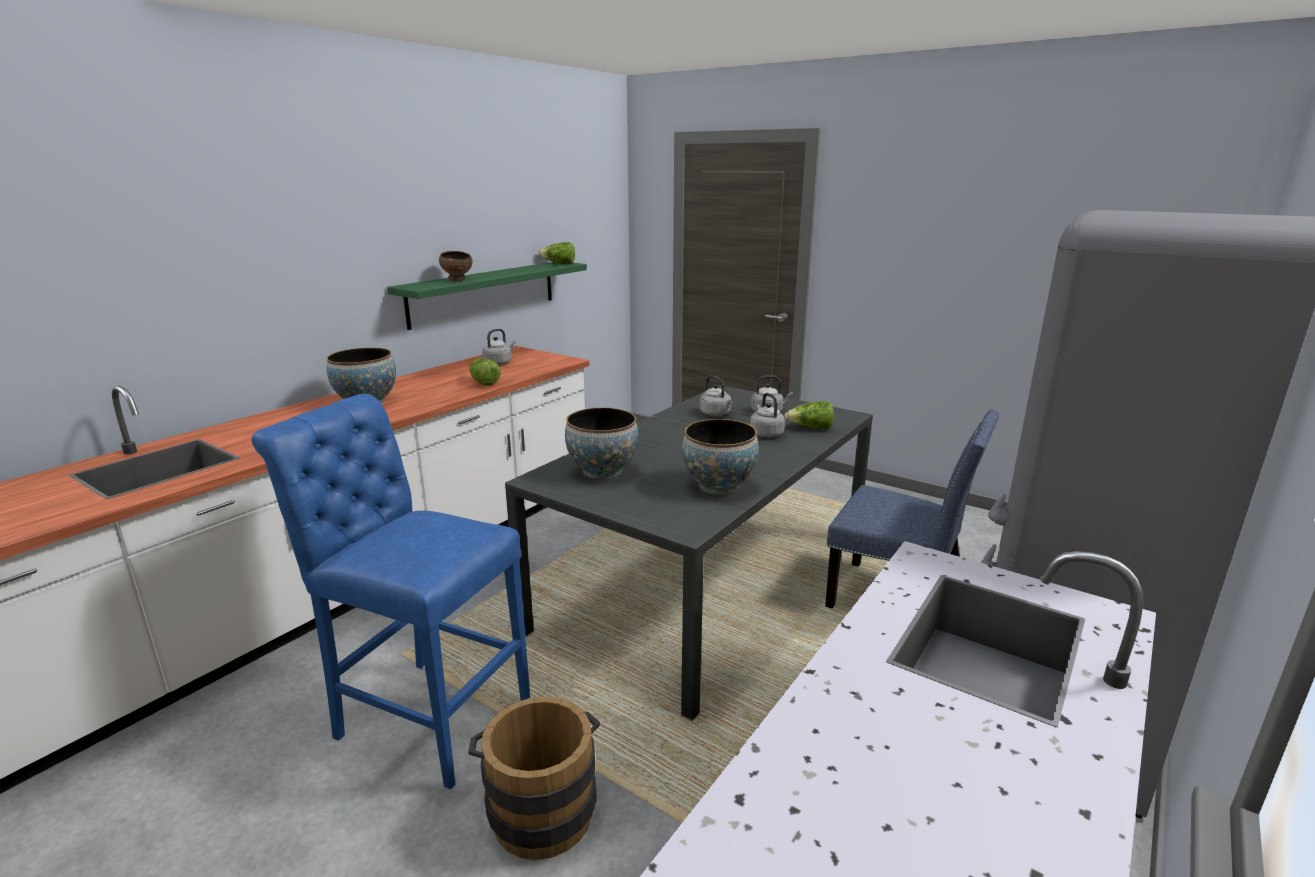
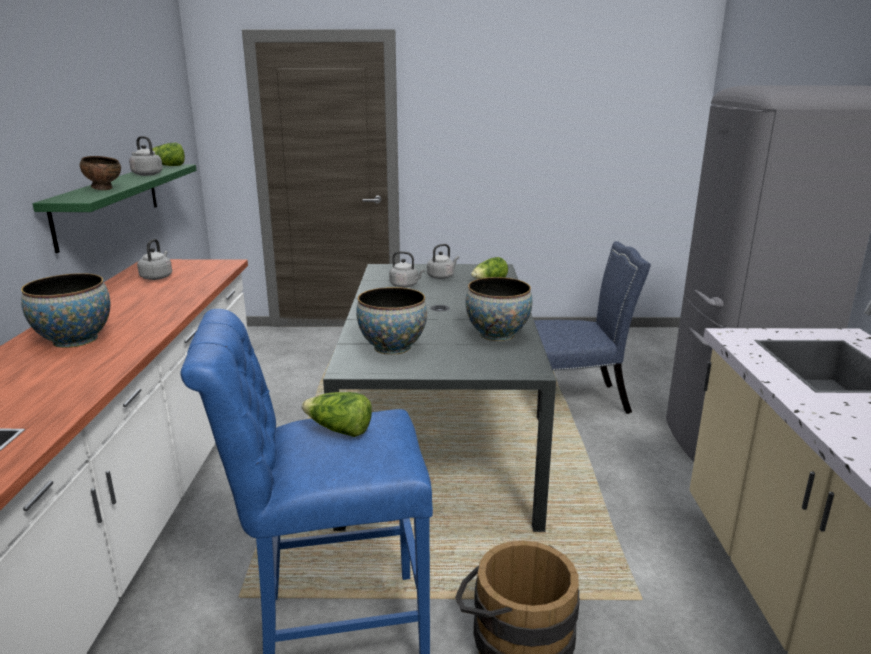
camera: 35 degrees left, 0 degrees up
lettuce [469,358,501,386] -> lettuce moved to [302,392,372,437]
grey kettle [750,393,785,437] -> grey kettle moved to [129,136,163,176]

